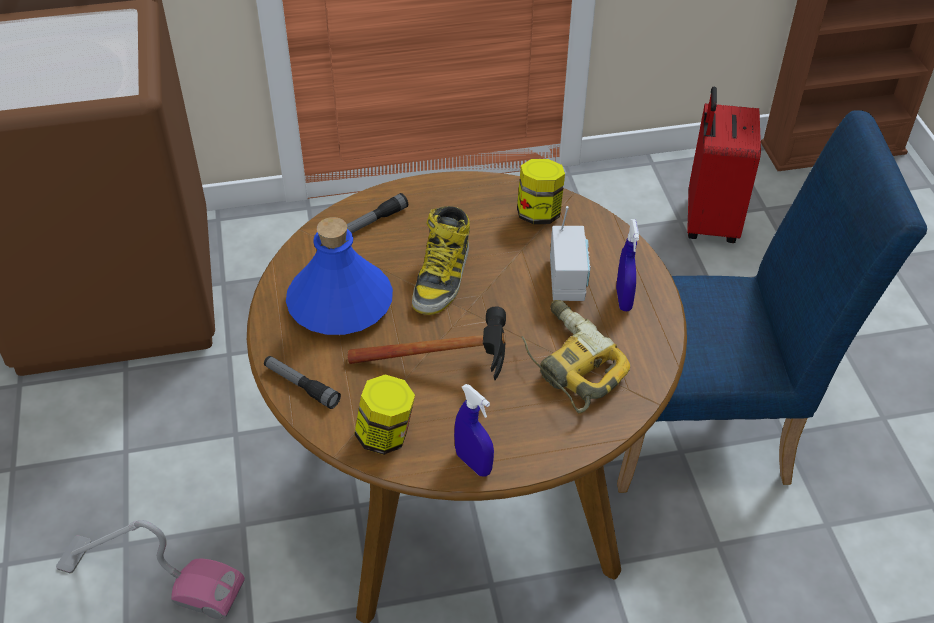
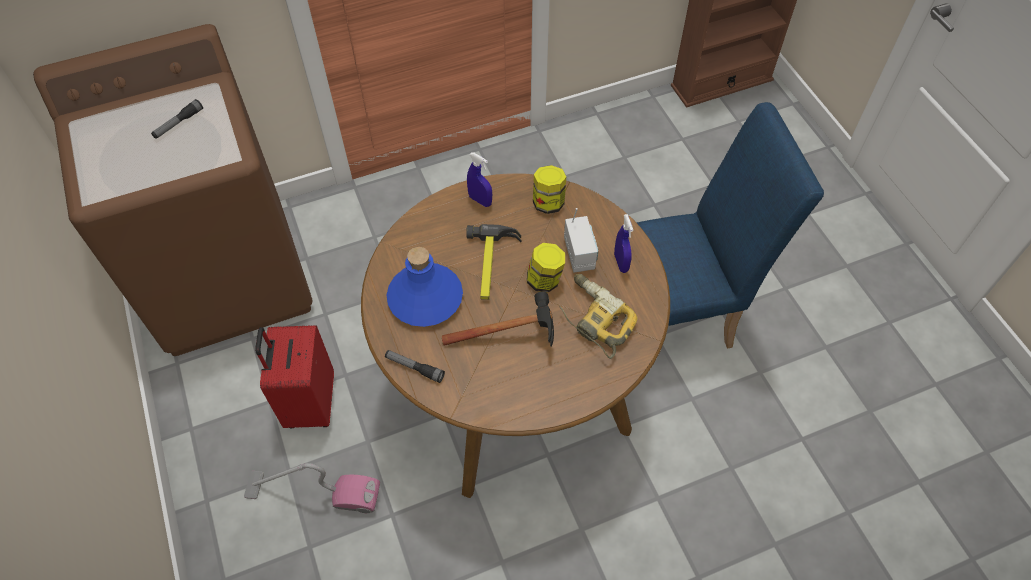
camera: 10 degrees left, 10 degrees up
flashlight [347,193,408,233] -> flashlight moved to [151,99,203,139]
jar [354,374,415,455] -> jar moved to [527,243,565,293]
boot [412,206,470,315] -> hammer [466,224,521,300]
blue spray bottle [454,384,494,476] -> blue spray bottle moved to [467,152,492,207]
red suitcase [687,87,761,243] -> red suitcase moved to [255,325,334,428]

